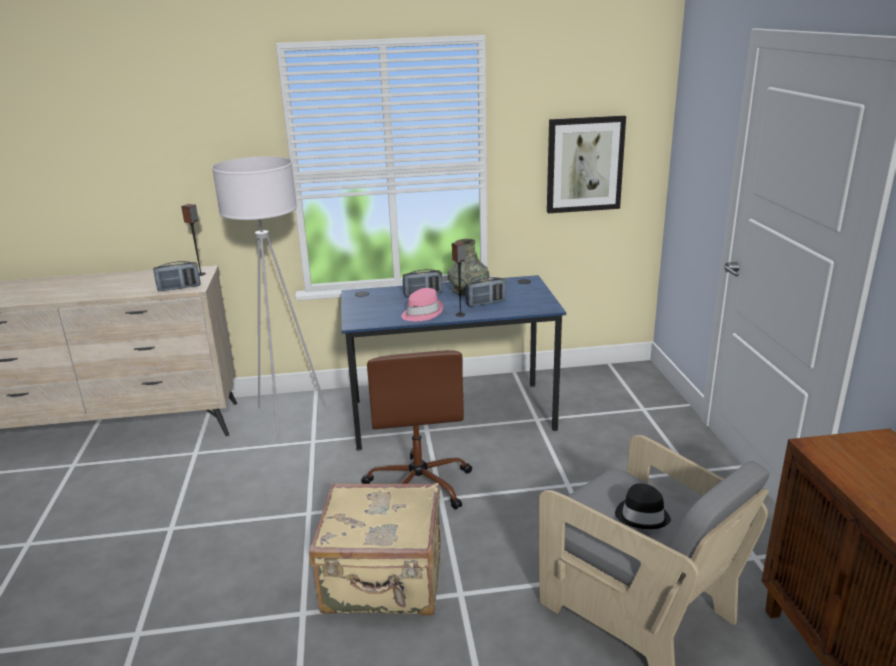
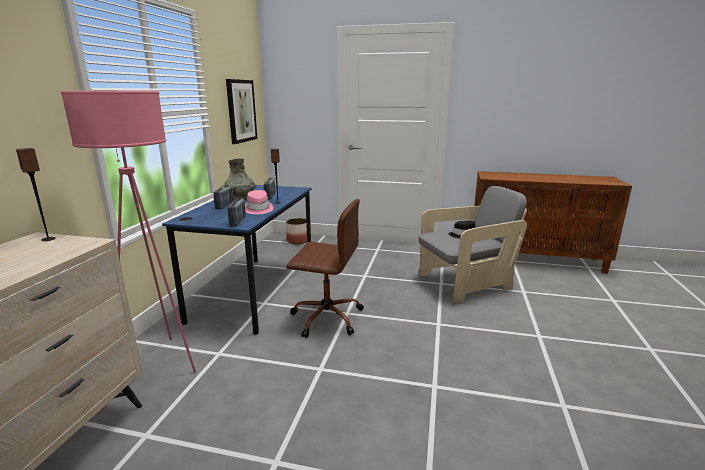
camera: 70 degrees left, 5 degrees down
radio [153,261,201,291] -> radio moved to [228,198,246,226]
white floor lamp [212,156,327,442] -> pink floor lamp [61,91,196,373]
beige suitcase [309,483,441,615] -> none
none -> planter [286,218,307,244]

